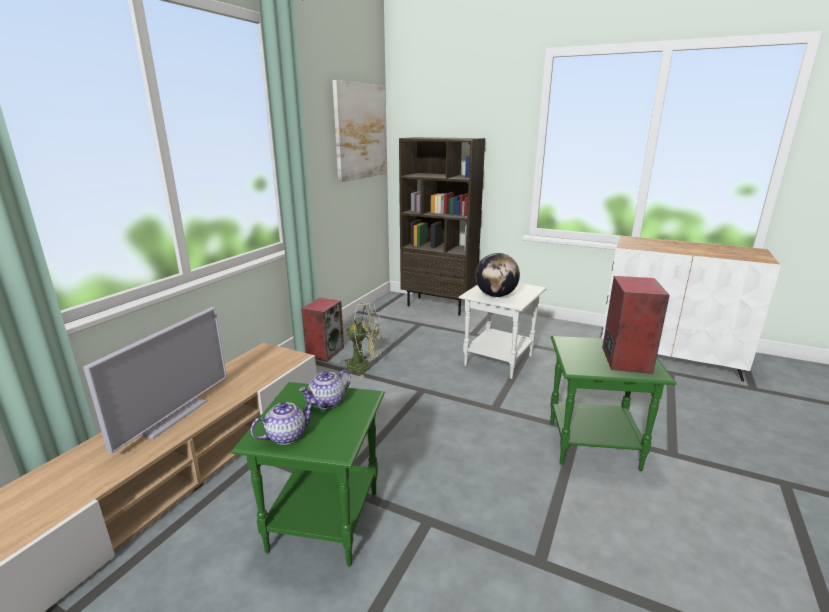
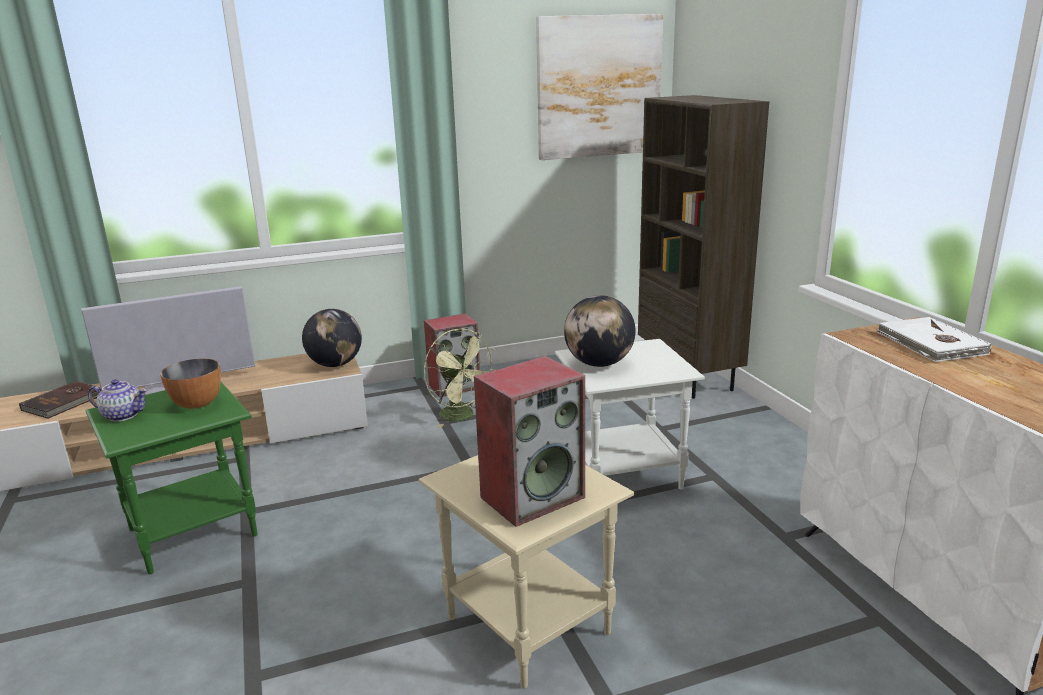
camera: 45 degrees right, 0 degrees up
teapot [299,370,351,409] -> bowl [160,358,221,409]
green side table [550,336,677,471] -> beige side table [419,455,634,689]
none -> brown book [19,381,101,419]
none -> globe [302,309,362,367]
none -> white book [877,317,992,362]

